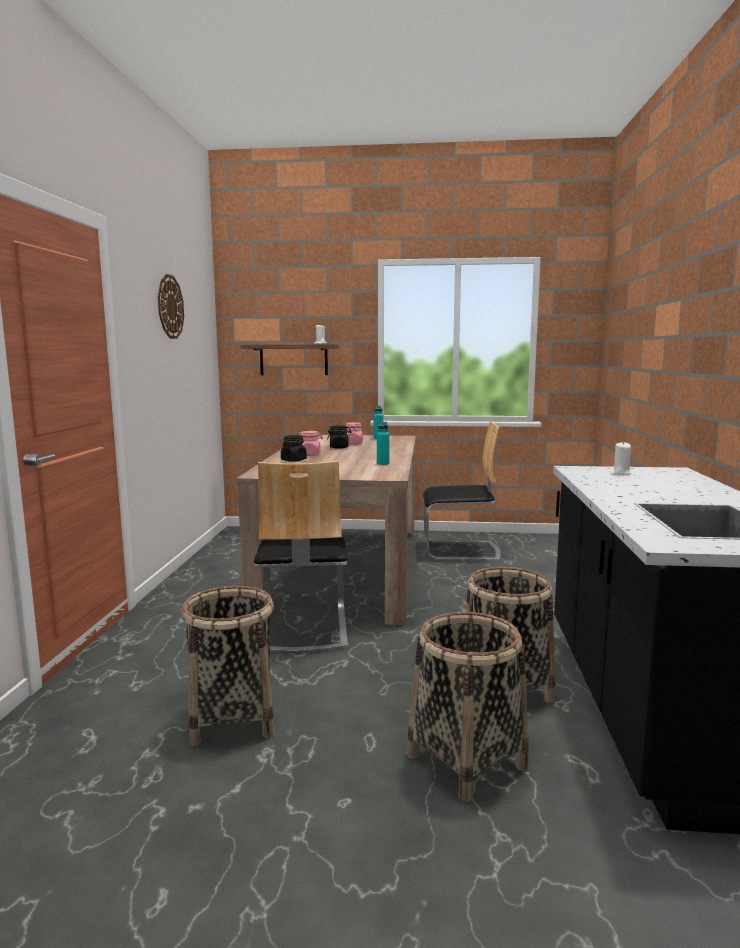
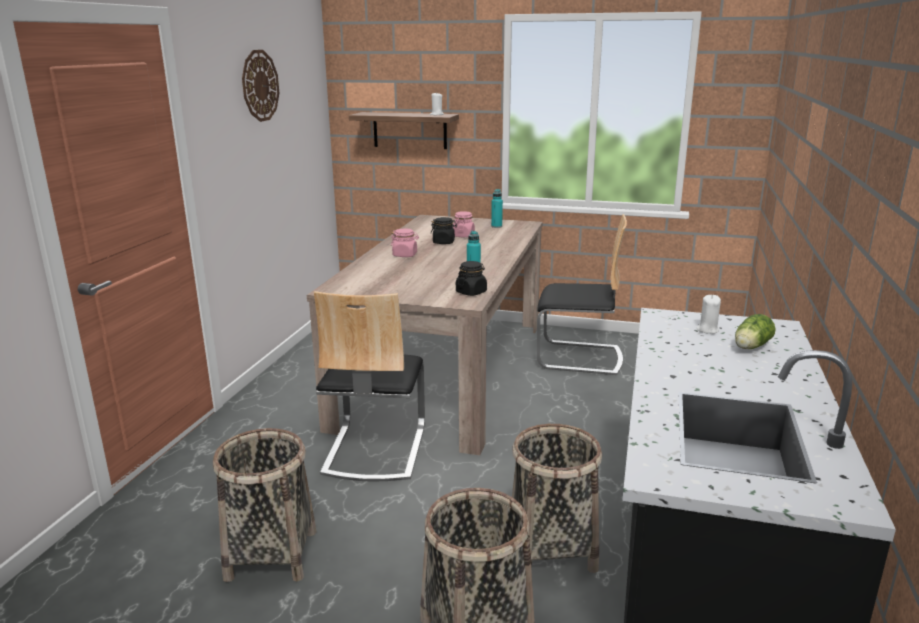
camera: 10 degrees right, 10 degrees up
black jar [281,435,307,462] -> black jar moved to [456,261,487,296]
none -> lettuce [735,314,776,349]

